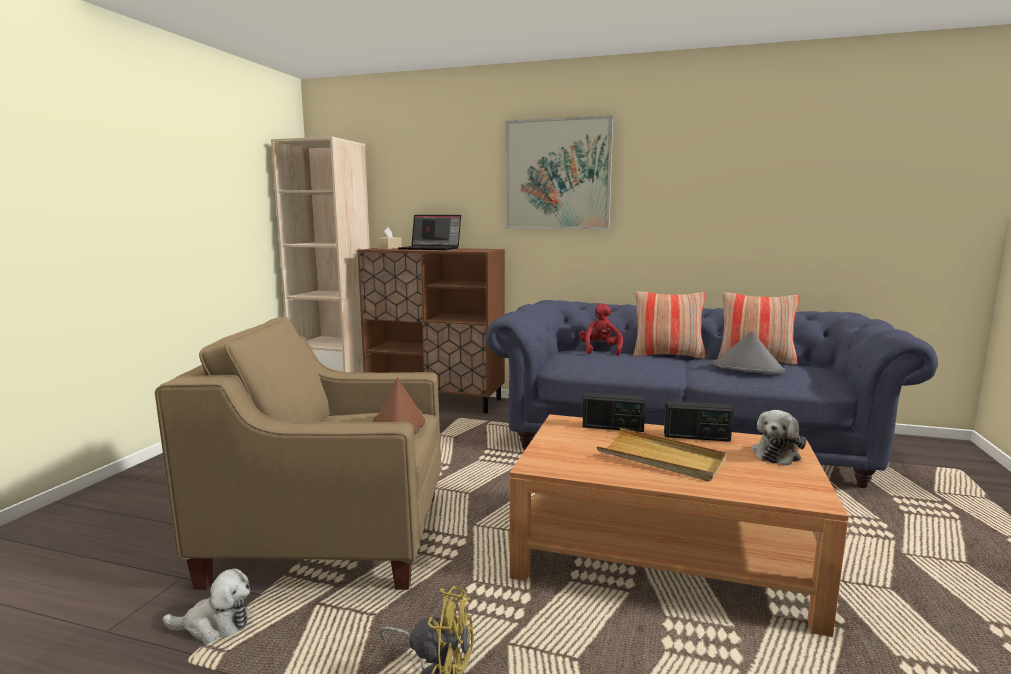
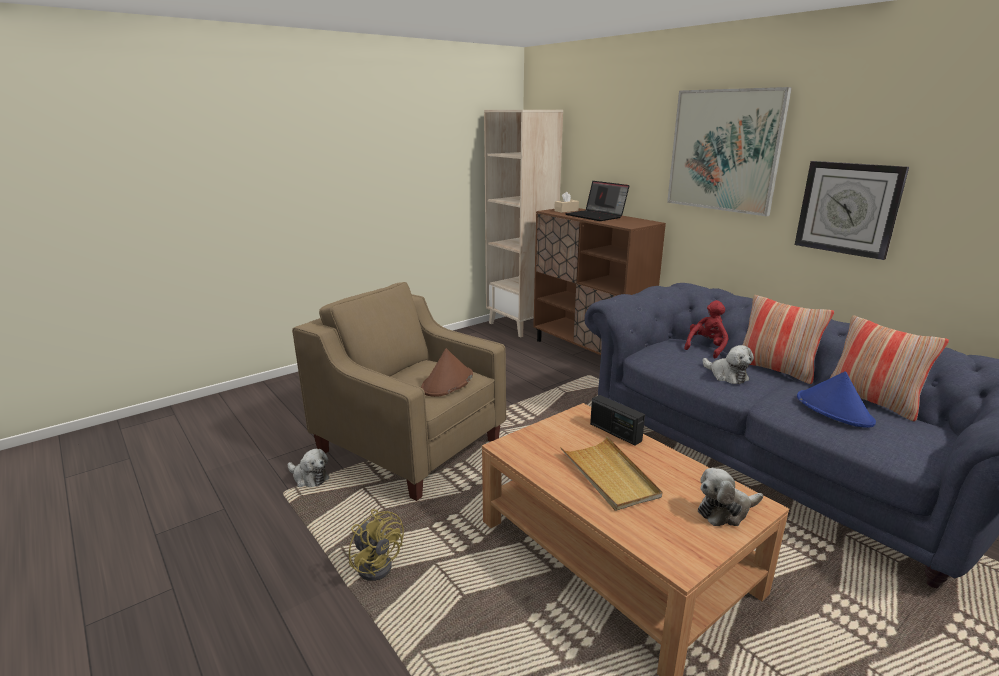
camera: 35 degrees right, 10 degrees up
radio [664,401,734,442] -> none
grey hat [712,331,785,374] -> blue hat [797,371,876,428]
none -> plush toy [702,345,754,384]
none -> wall clock [795,161,909,260]

